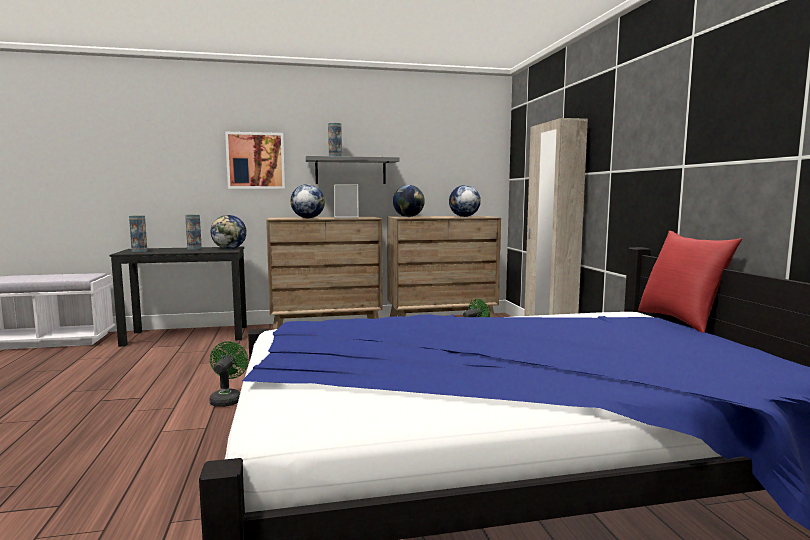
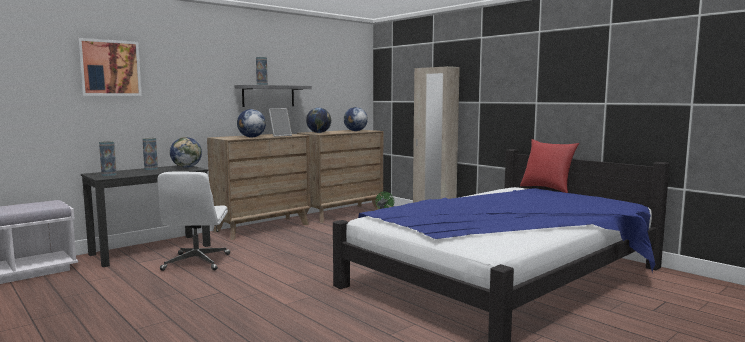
camera: 30 degrees left, 0 degrees up
green fan [209,341,249,407] -> none
picture [225,132,285,189] -> picture moved to [78,38,142,96]
none -> white office chair [158,172,230,271]

